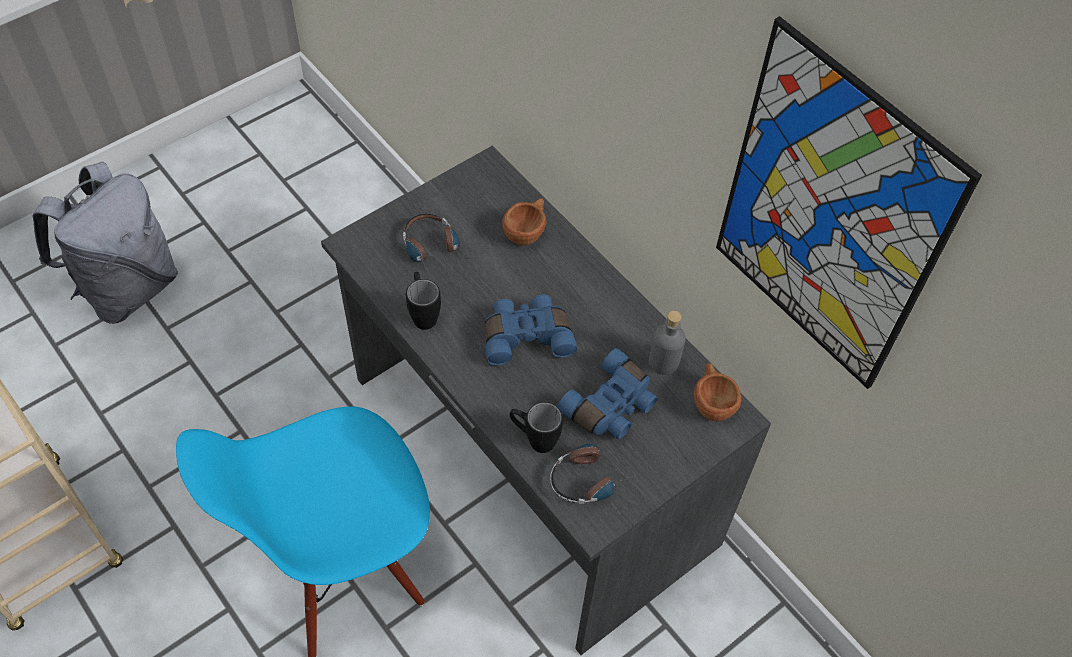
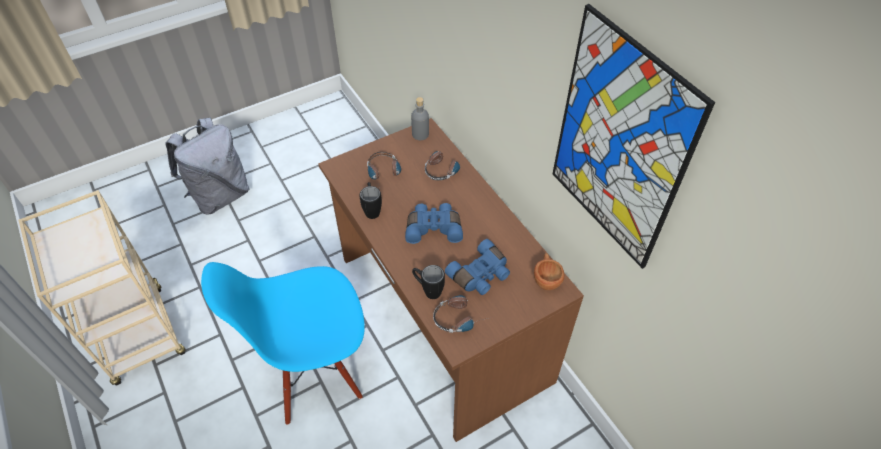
camera: 10 degrees right, 5 degrees down
grey desk [321,146,771,655] -> brown desk [318,118,584,442]
brown cup [502,198,546,245] -> headphones [425,151,463,180]
grey bottle [649,311,686,375] -> grey bottle moved to [411,97,429,140]

